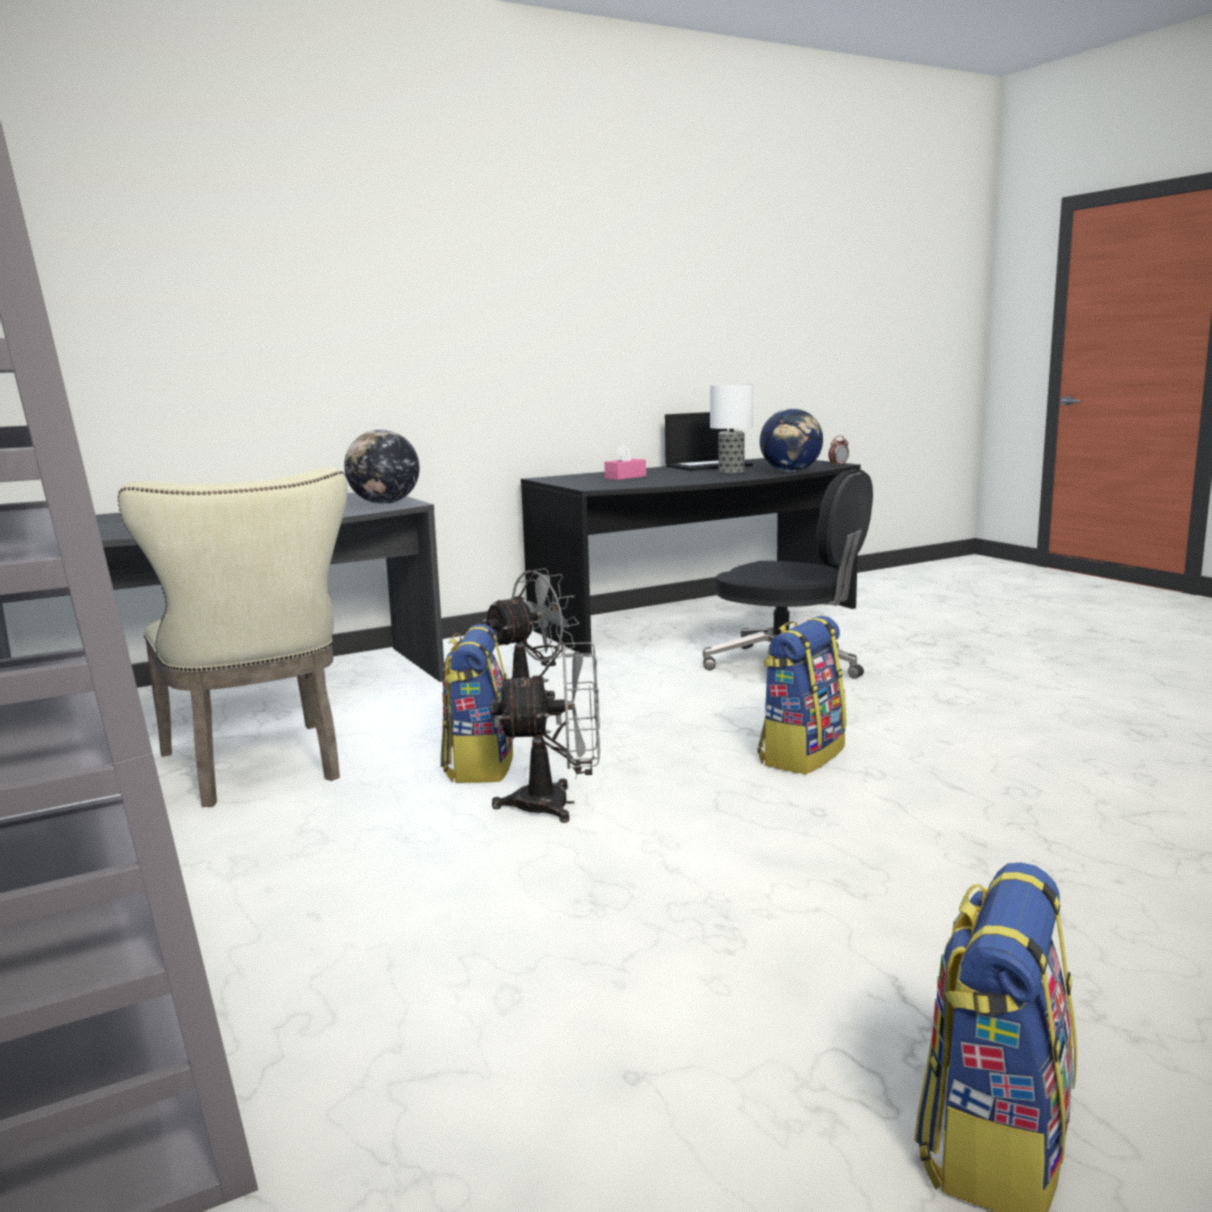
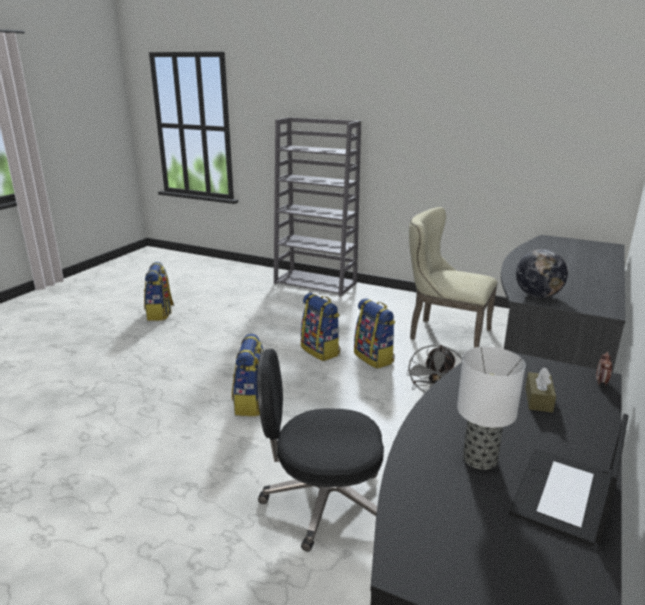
camera: 145 degrees right, 10 degrees up
grey fan [491,642,600,823] -> backpack [301,293,340,361]
pink tissue box [604,444,646,480] -> brown tissue box [526,367,556,413]
globe [760,409,823,472] -> none
alarm clock [828,436,849,466] -> alarm clock moved to [596,352,612,385]

